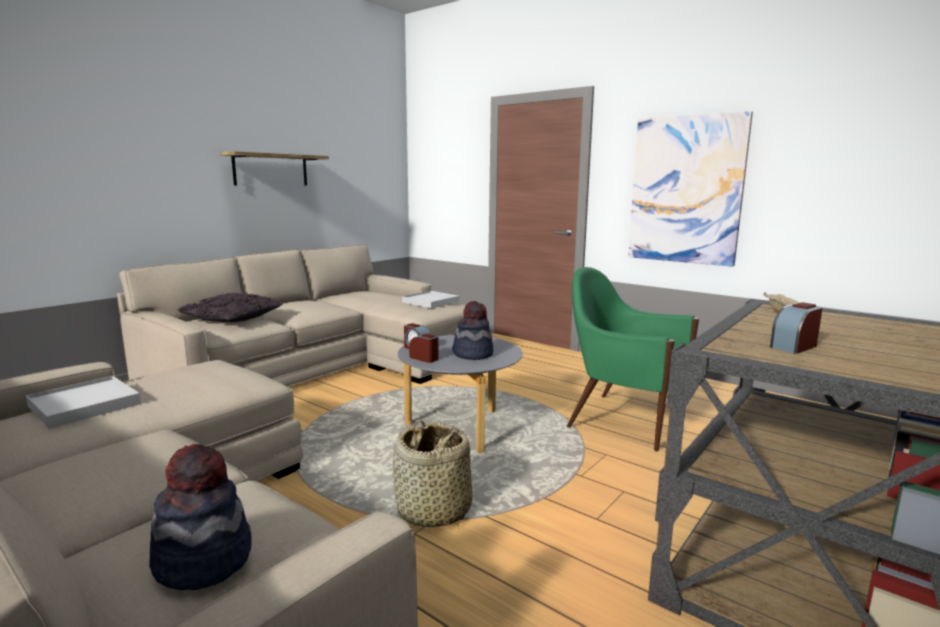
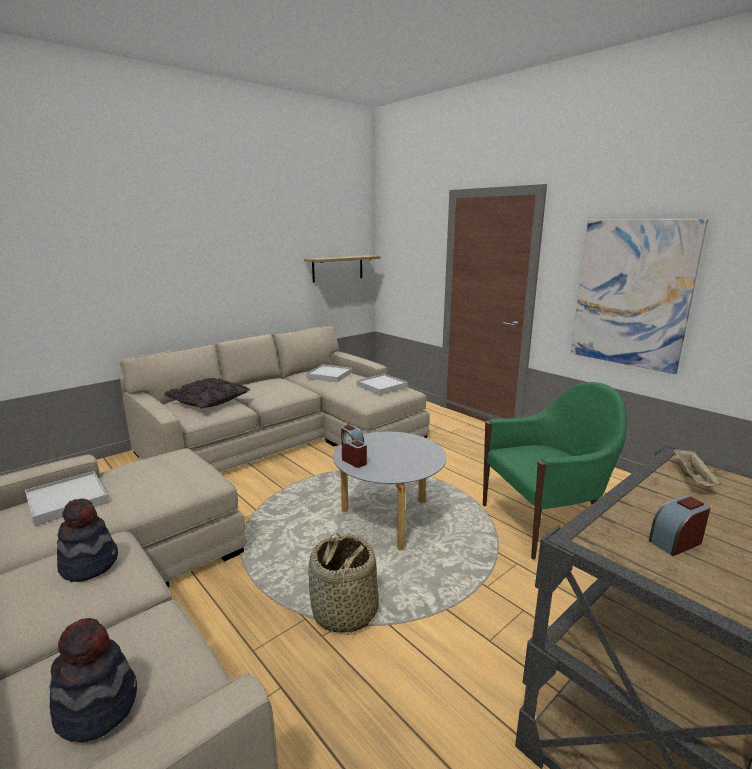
camera: 10 degrees right, 5 degrees up
shelf [220,151,329,185] -> shelf moved to [304,255,380,283]
hat [452,301,493,360] -> hat moved to [57,498,118,582]
green armchair [566,267,699,452] -> green armchair turned 120 degrees clockwise [483,382,627,560]
none -> white tray [306,364,352,382]

